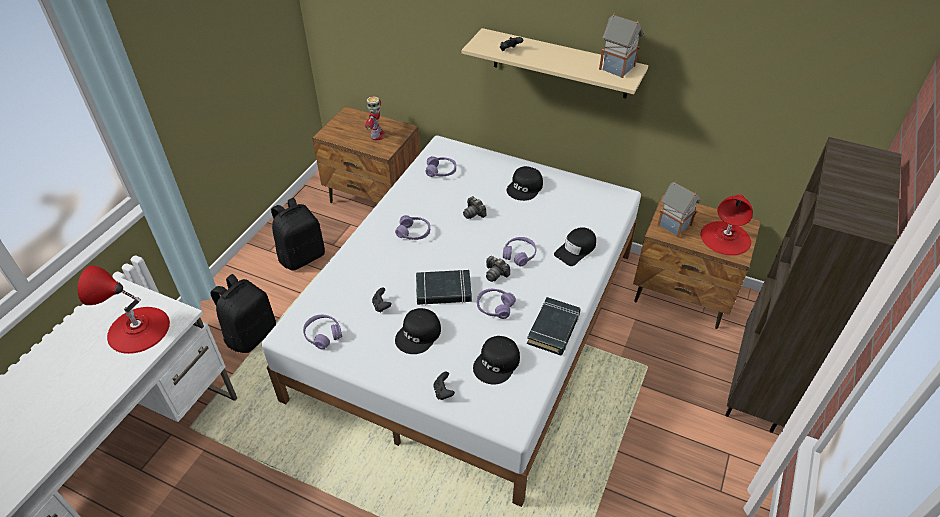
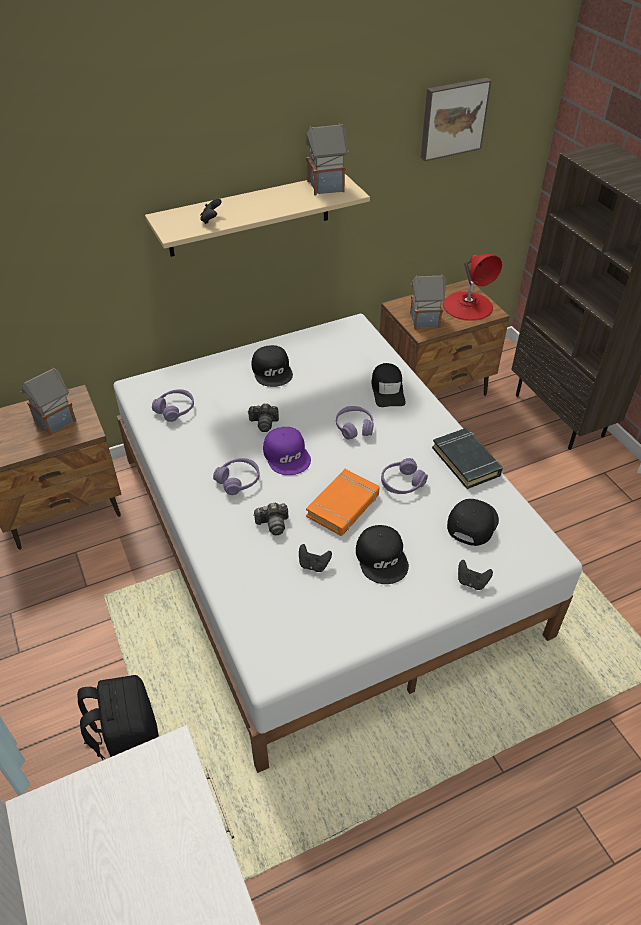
camera: 50 degrees left, 0 degrees up
red table lamp [77,265,170,354] -> none
black backpack [271,198,325,271] -> none
purple headphones [303,315,342,349] -> none
toy robot [365,96,385,140] -> toy house [20,367,76,435]
black book [416,270,472,305] -> orange book [306,469,380,536]
black cap [473,336,520,385] -> black cap turned 135 degrees counterclockwise [447,499,499,546]
camera [486,256,510,282] -> camera moved to [254,503,288,535]
none -> purple cap [263,427,311,475]
none -> picture [421,78,492,161]

